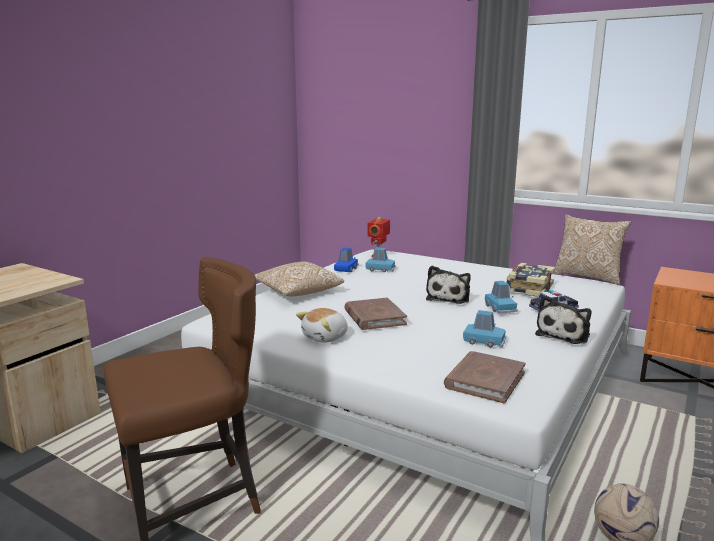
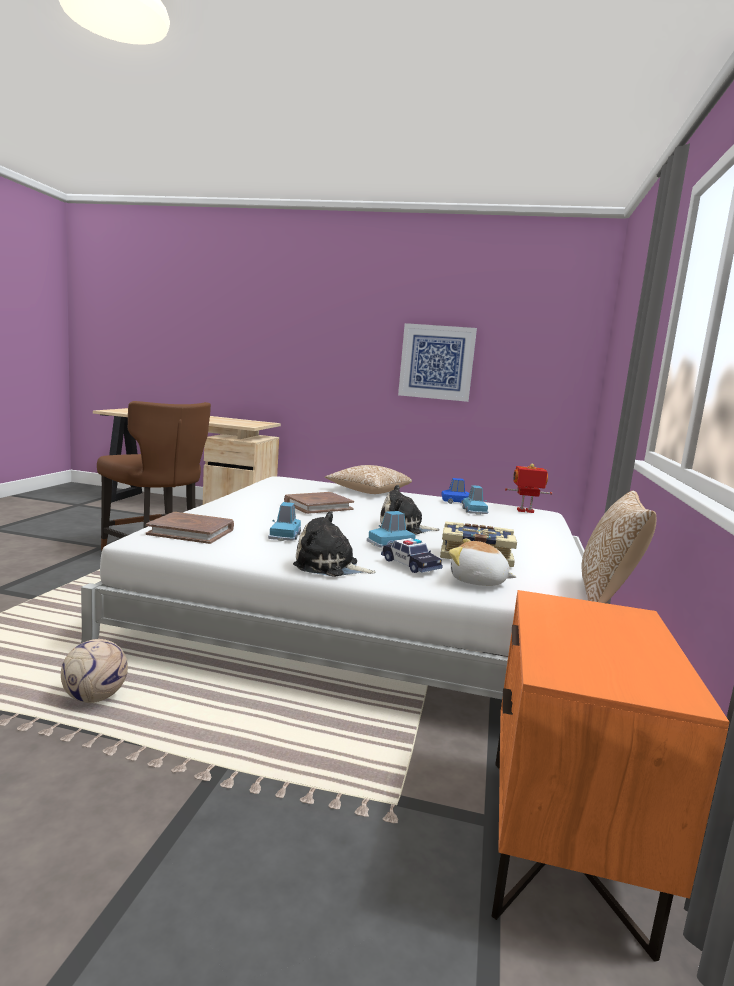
camera: 70 degrees right, 5 degrees down
plush toy [296,308,348,343] -> plush toy moved to [449,539,516,586]
none -> picture [398,323,477,402]

